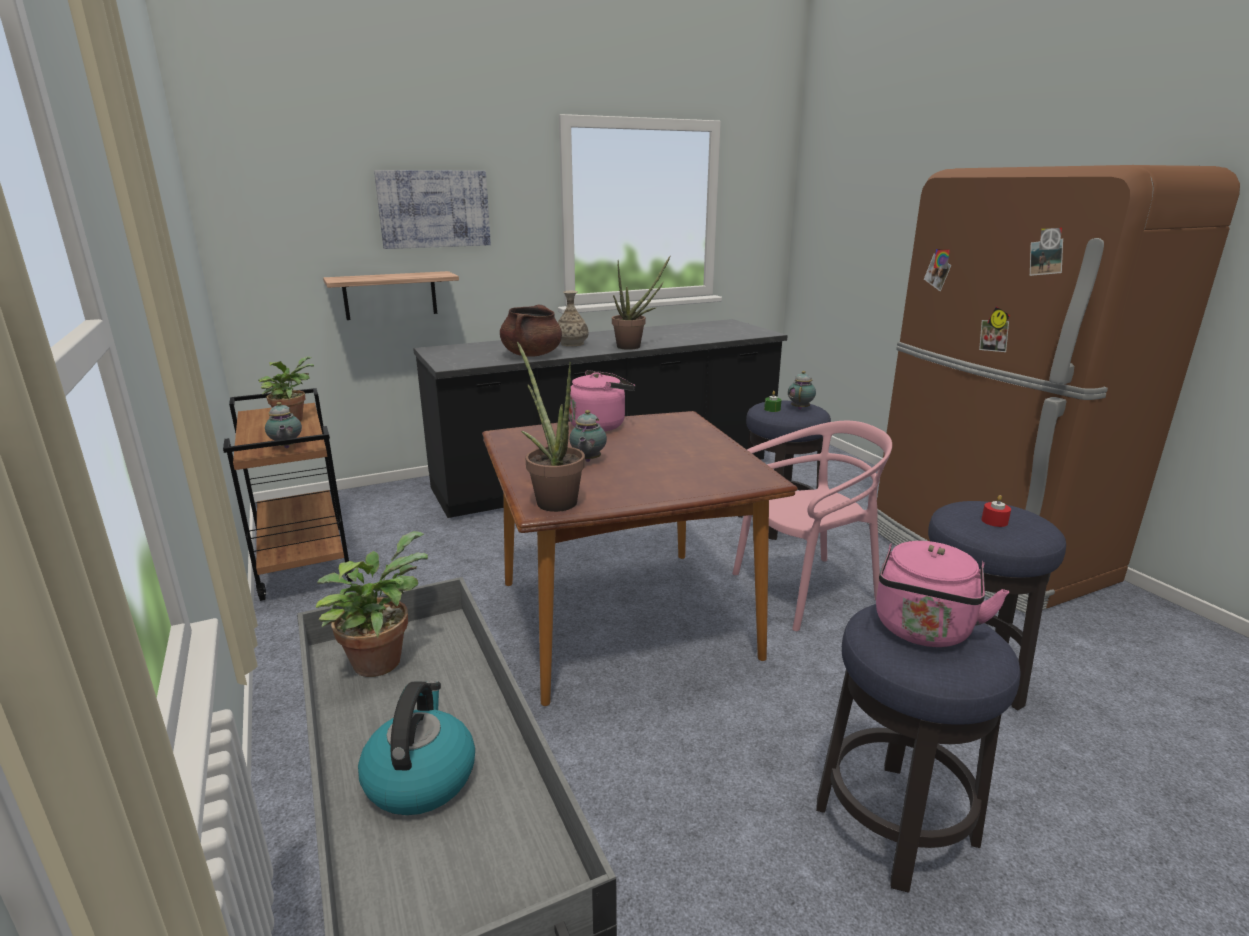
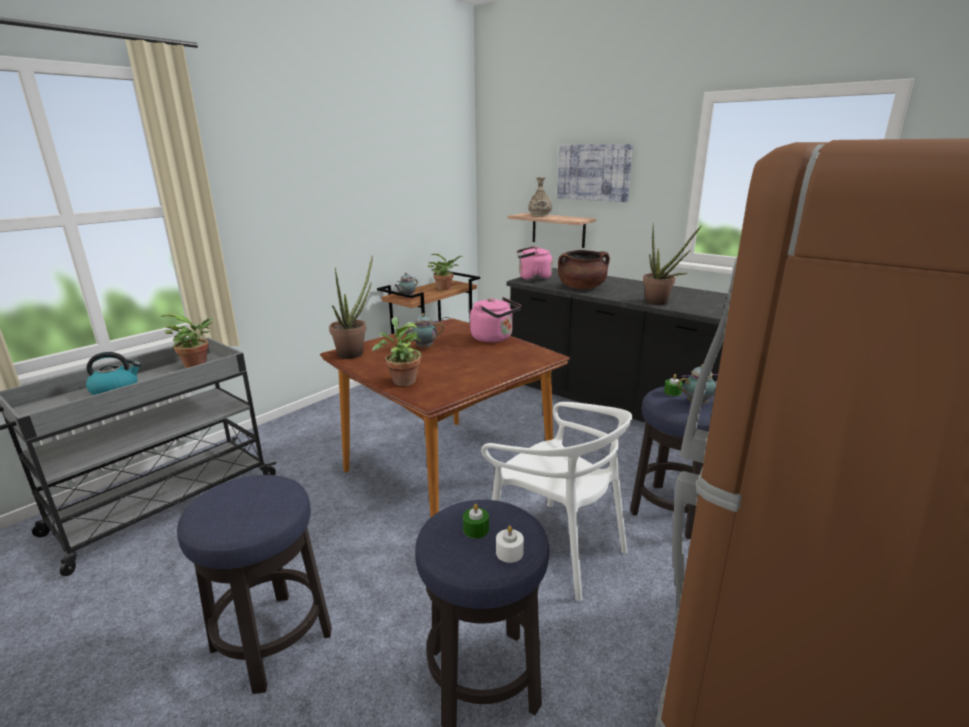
camera: 65 degrees right, 0 degrees up
vase [558,291,589,346] -> vase moved to [528,177,552,217]
pink chair [732,421,892,631] -> white chair [481,402,632,601]
pink kettle [876,541,1009,647] -> pink kettle moved to [517,246,553,281]
red candle [982,495,1011,527] -> green candle [463,504,489,539]
none -> potted plant [372,317,422,386]
none -> white candle [496,526,524,563]

